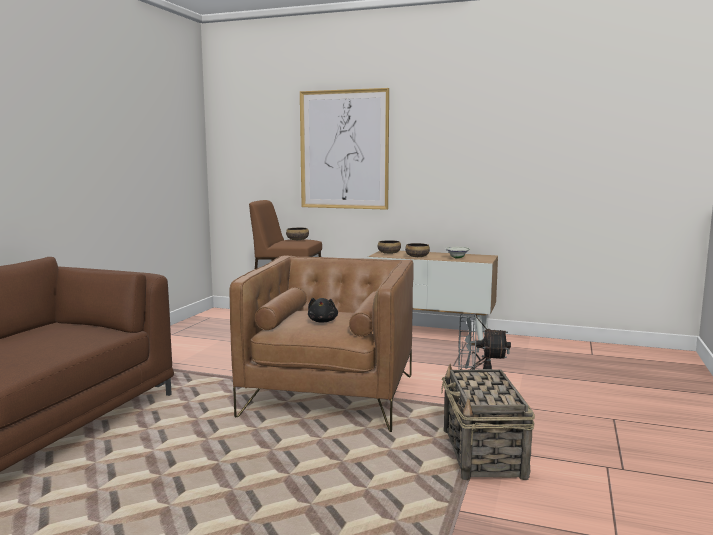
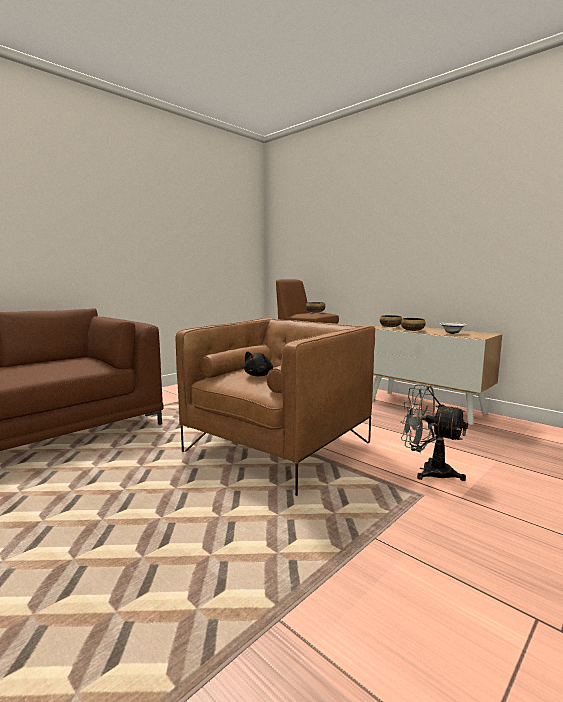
camera: 25 degrees right, 0 degrees up
picture [300,88,389,210] -> none
basket [441,364,535,480] -> none

